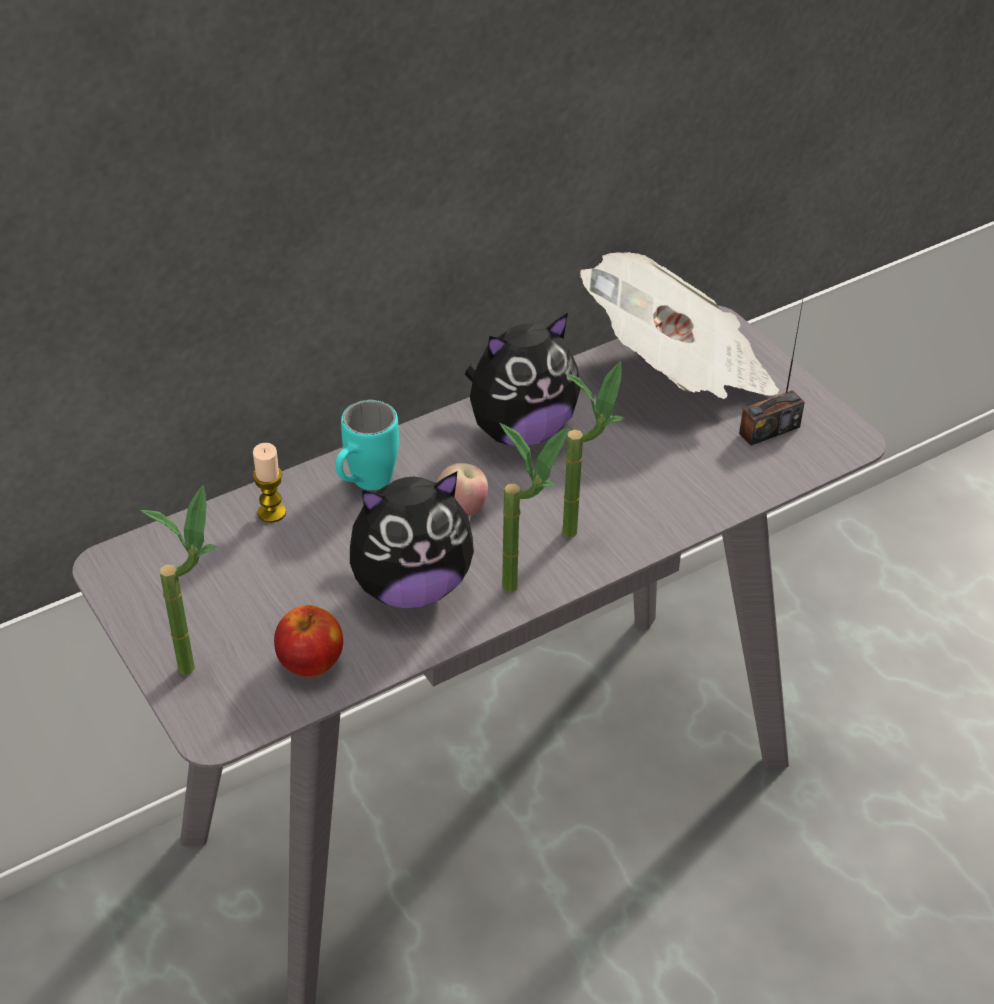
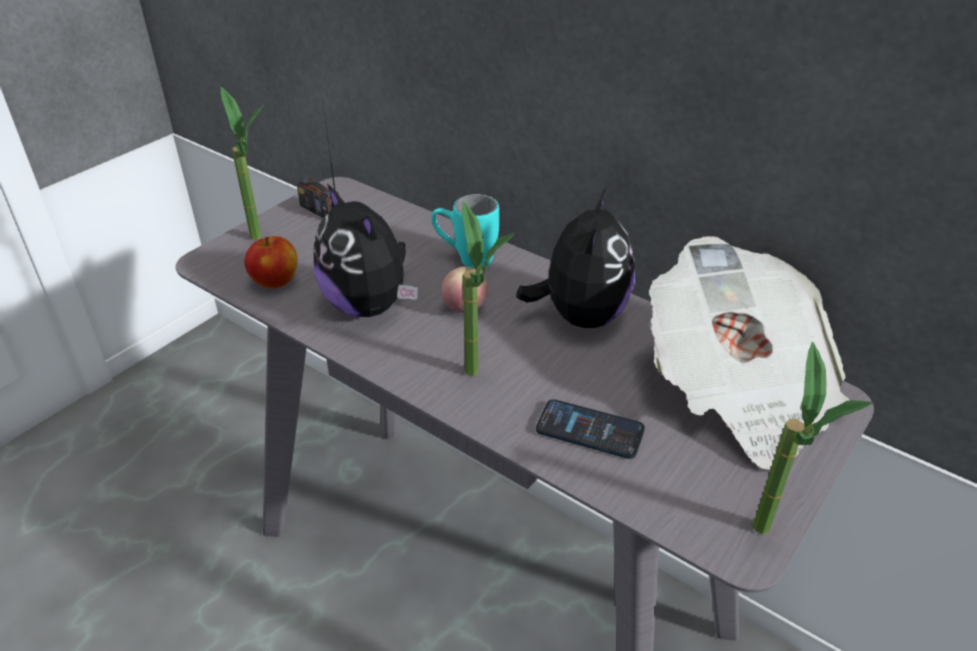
camera: 70 degrees right, 5 degrees down
candle [253,443,286,523] -> none
plush toy [465,313,580,446] -> plush toy turned 120 degrees counterclockwise [516,187,635,328]
potted plant [499,423,569,593] -> potted plant moved to [753,342,873,534]
radio [739,289,805,446] -> radio moved to [297,97,339,218]
none -> phone [536,399,645,459]

